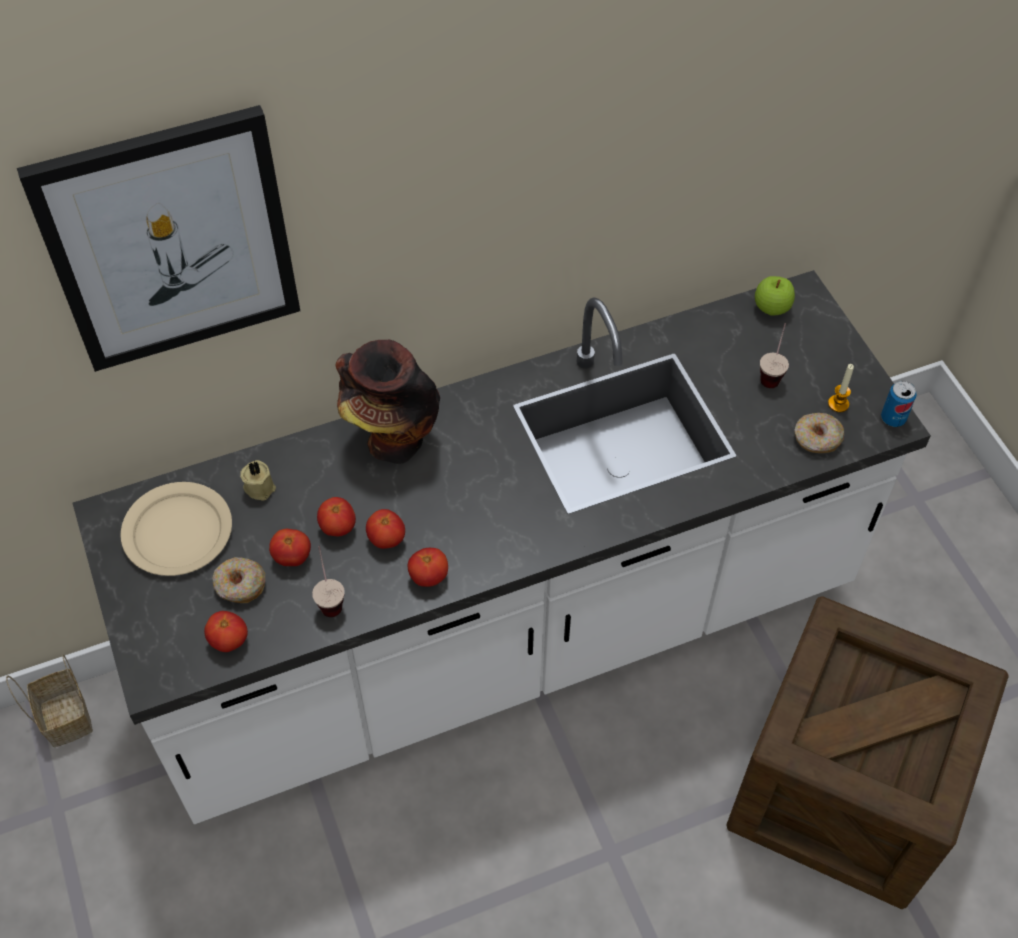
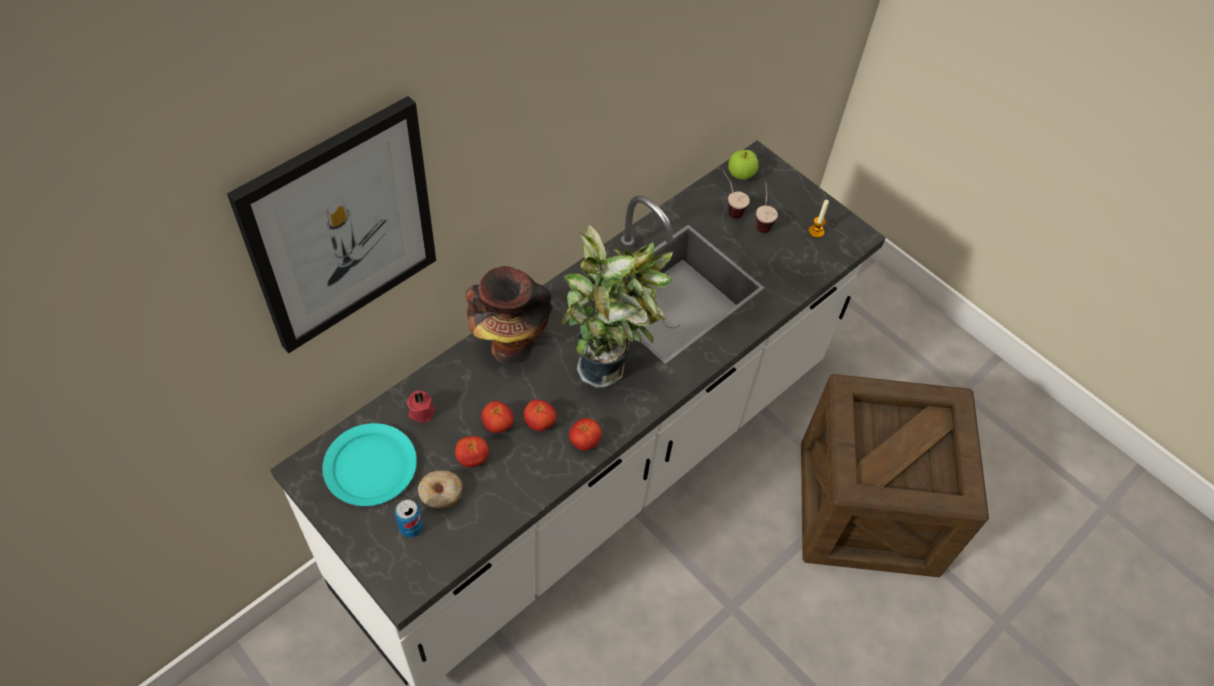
camera: 25 degrees left, 0 degrees up
basket [6,654,93,747] -> none
beige plate [120,482,232,576] -> turquoise plate [322,423,417,506]
tomato [204,611,248,652] -> none
beige candle [240,460,276,501] -> red candle [407,390,435,422]
cup [312,546,345,617] -> cup moved to [723,171,750,219]
donut [794,413,844,453] -> none
can [881,381,917,427] -> can moved to [395,500,423,537]
none -> potted plant [562,225,673,388]

